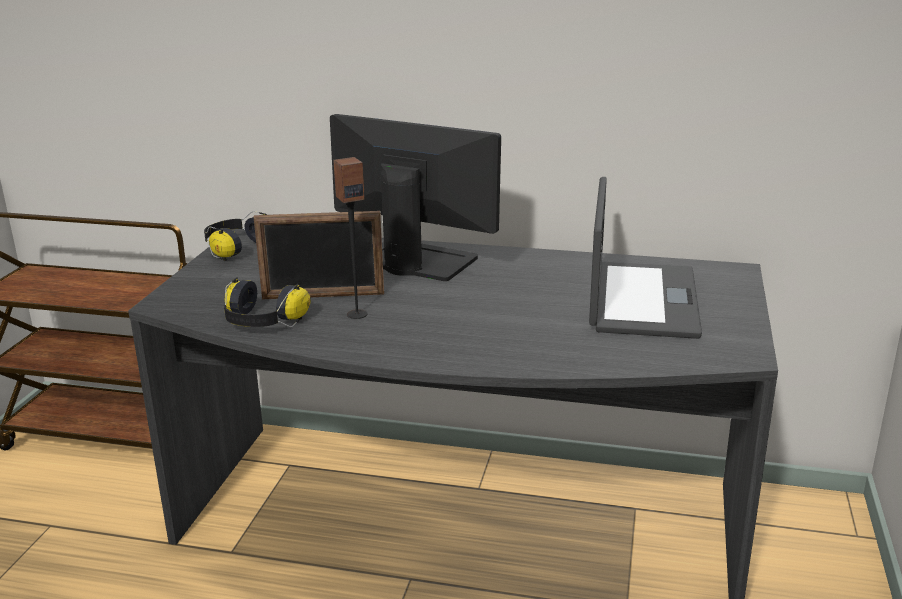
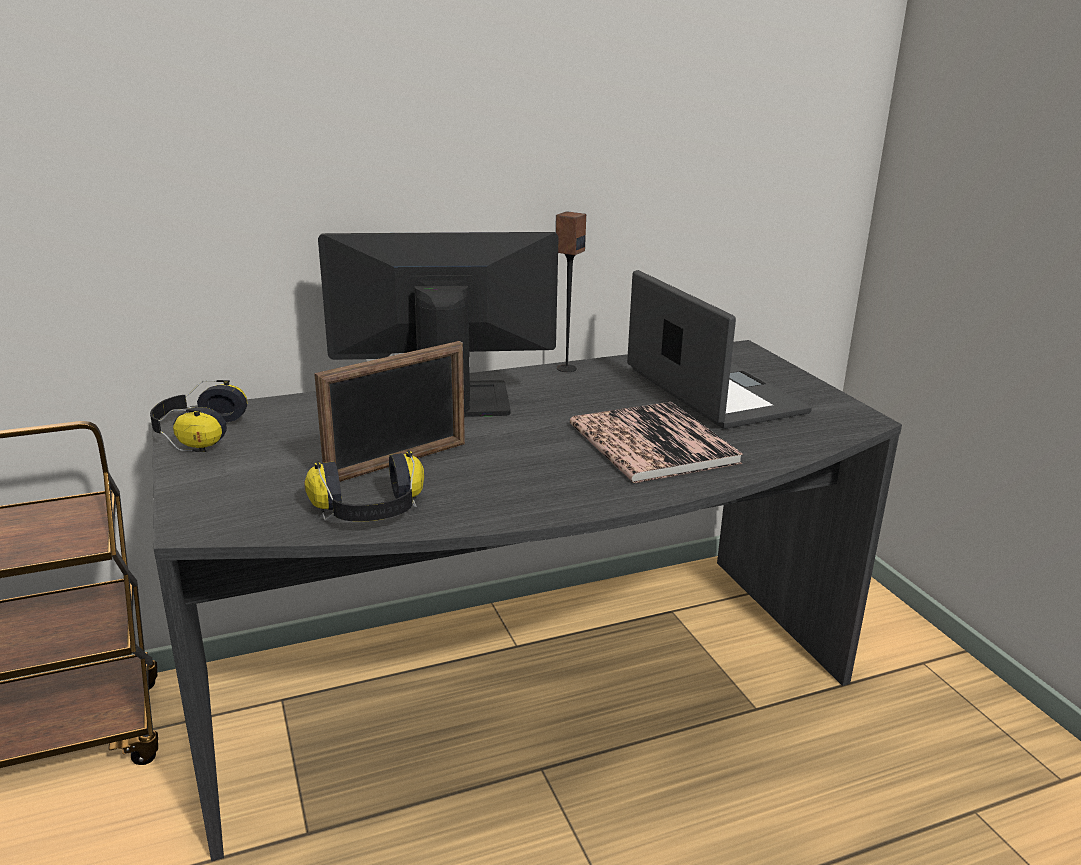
camera: 35 degrees left, 0 degrees up
speaker [333,157,368,319] -> speaker moved to [555,211,586,372]
none -> book [570,402,743,483]

